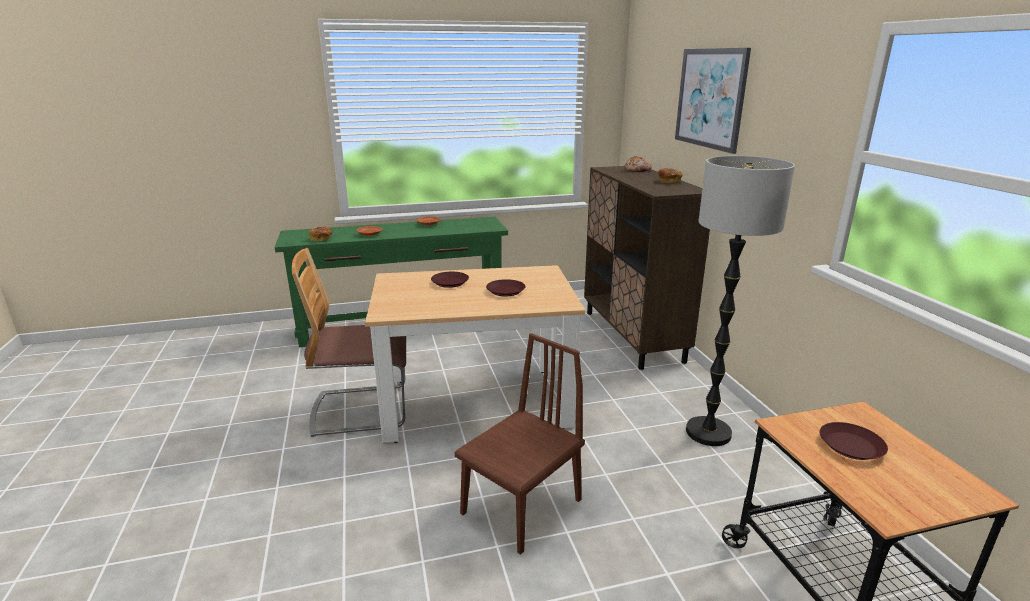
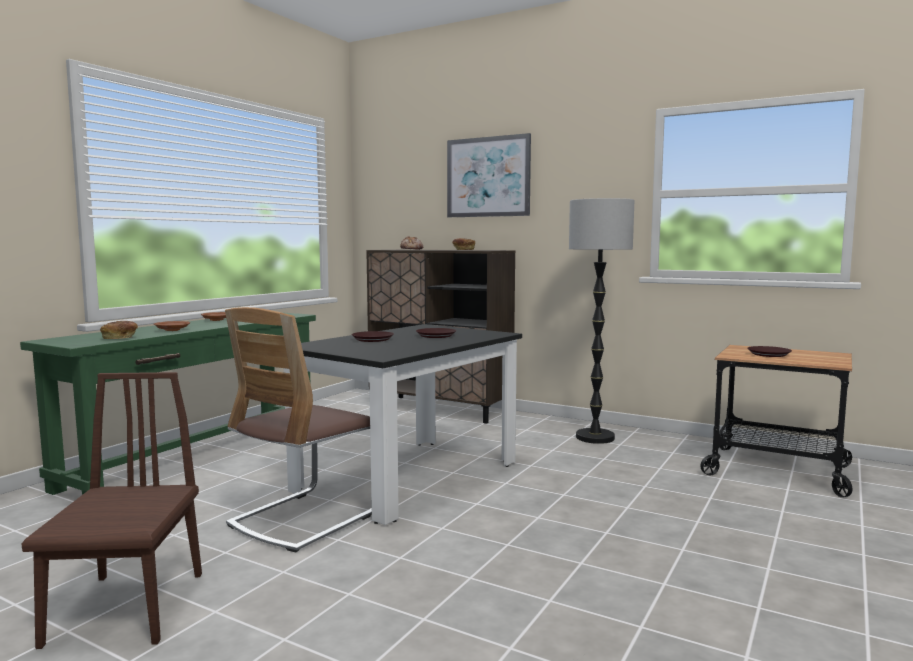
camera: 45 degrees left, 15 degrees down
beige dining table [365,265,586,443] -> black dining table [284,324,522,525]
brown chair [455,333,585,555] -> brown chair moved to [21,372,202,649]

